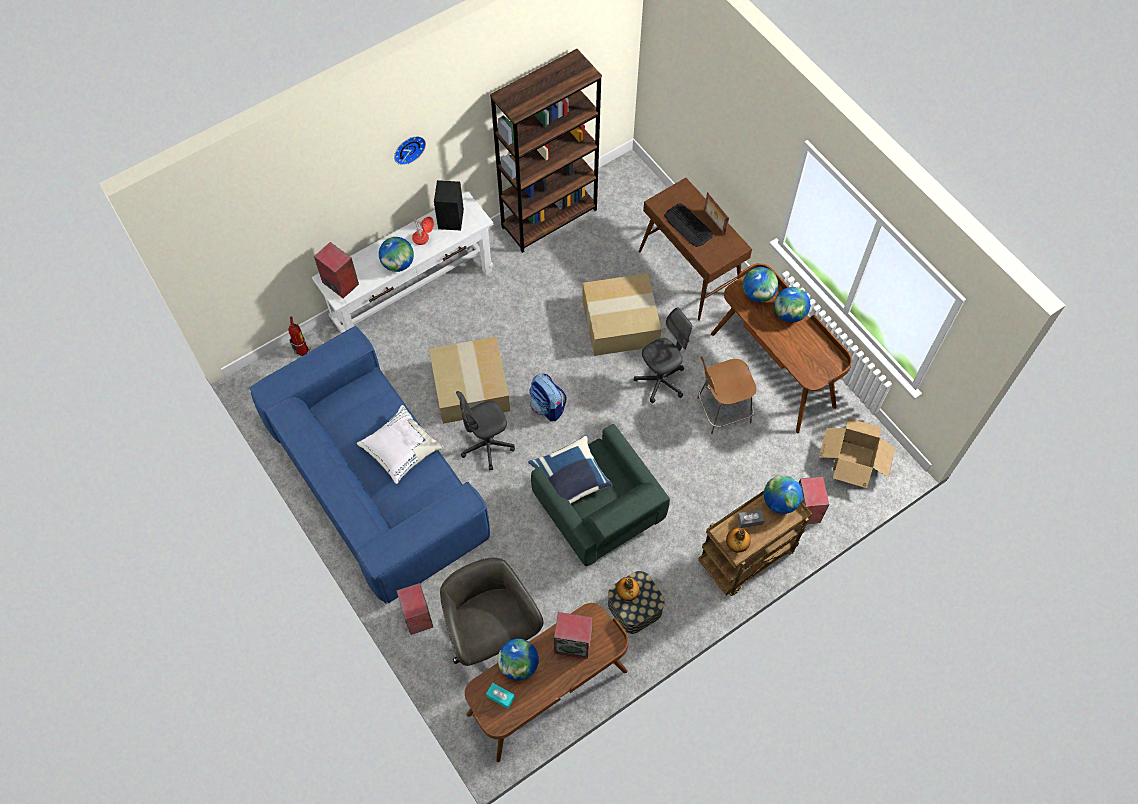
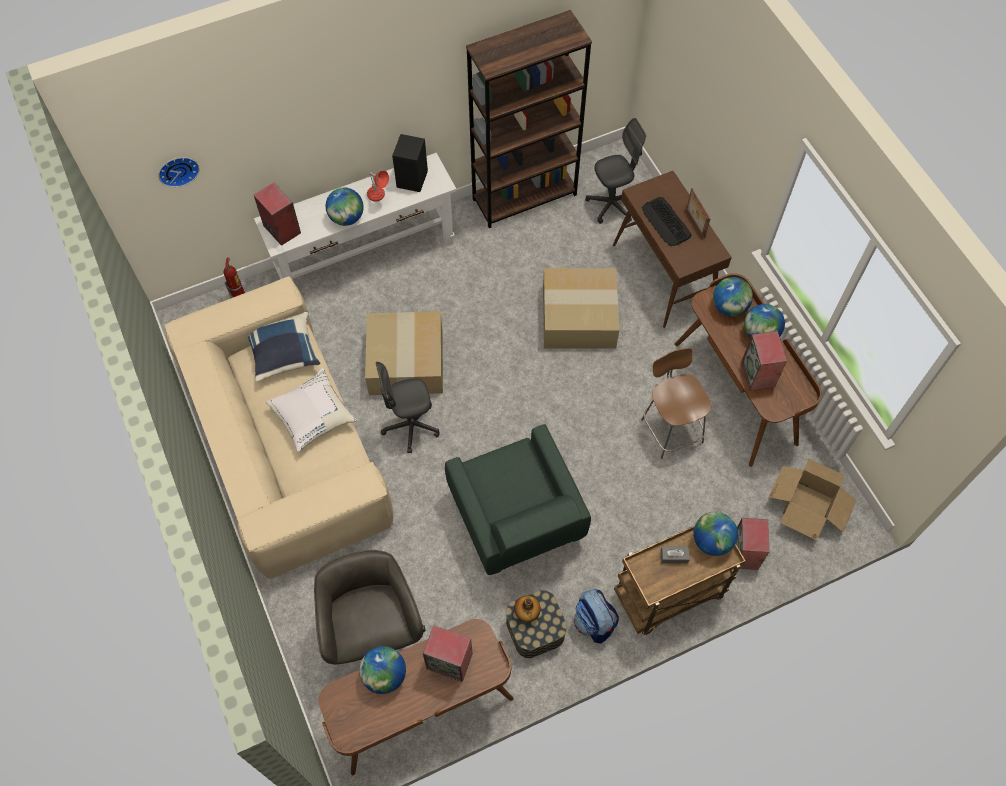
camera: 10 degrees right, 0 degrees up
blue sofa [249,326,490,603] -> beige sofa [164,276,393,579]
wall clock [394,136,426,165] -> wall clock moved to [159,157,199,187]
speaker [396,583,433,635] -> speaker moved to [741,331,787,391]
turquoise tissue box [486,683,515,709] -> none
blue pillow [528,436,613,504] -> blue pillow moved to [248,311,320,382]
backpack [529,373,567,421] -> backpack moved to [574,589,619,643]
grey office chair [634,308,692,403] -> grey office chair moved to [585,118,646,224]
brown chair [697,356,757,434] -> brown chair turned 75 degrees clockwise [641,348,712,459]
bottle [726,528,751,553] -> none

